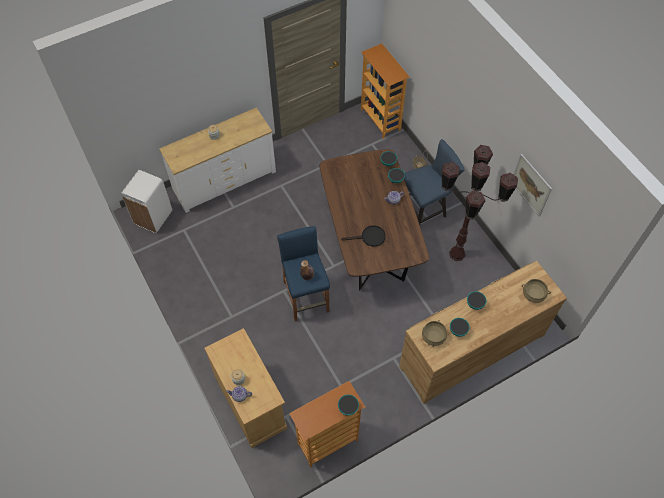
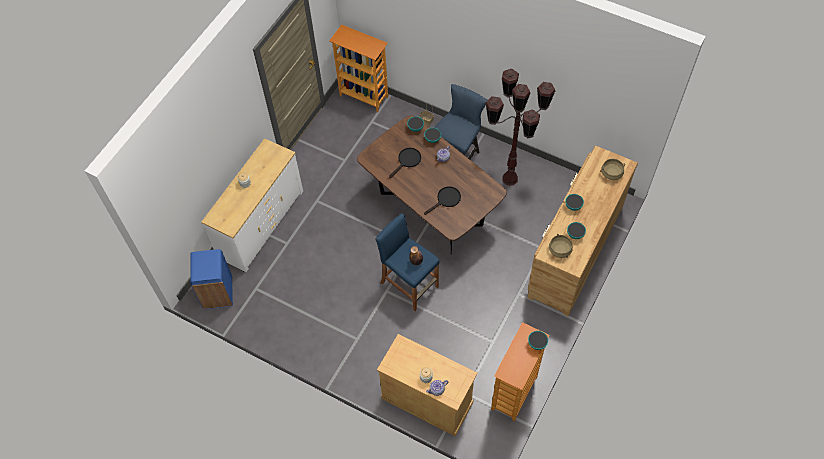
camera: 30 degrees left, 0 degrees up
white trash can [121,170,172,233] -> blue trash can [190,249,233,309]
picture [514,154,552,216] -> none
none -> black frying pan [389,148,421,178]

